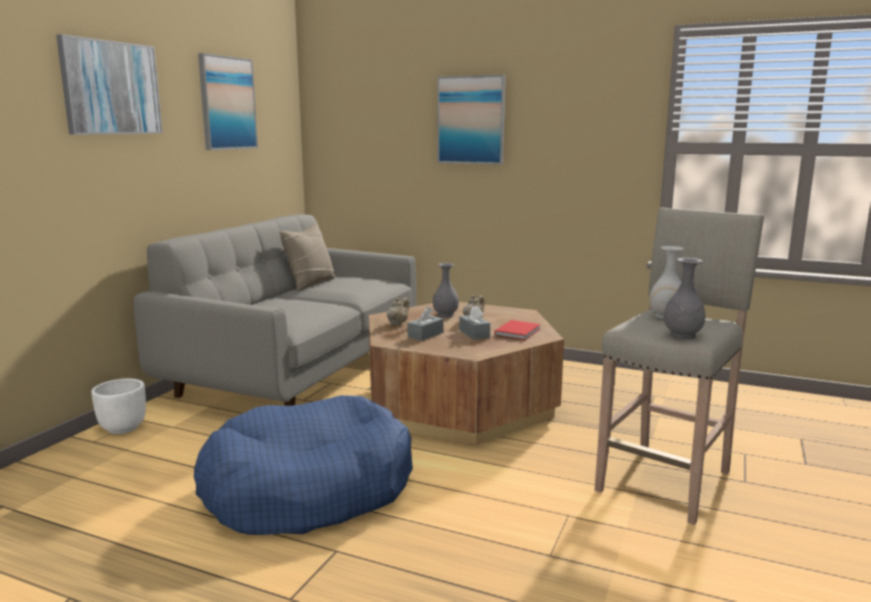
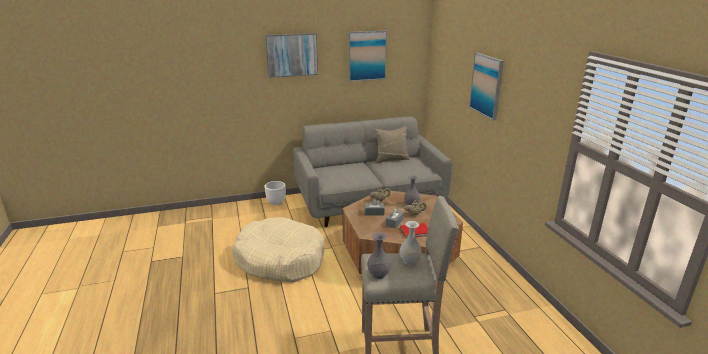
camera: 50 degrees right, 10 degrees up
blue dog bed [194,395,413,535] -> beige dog bed [232,217,324,283]

